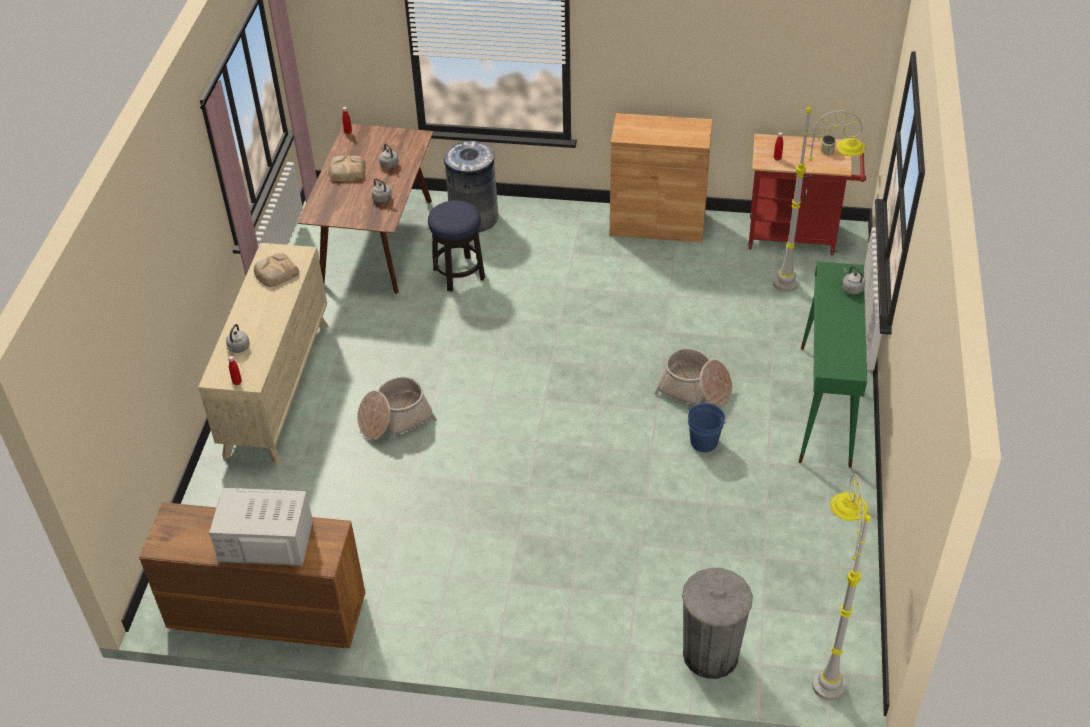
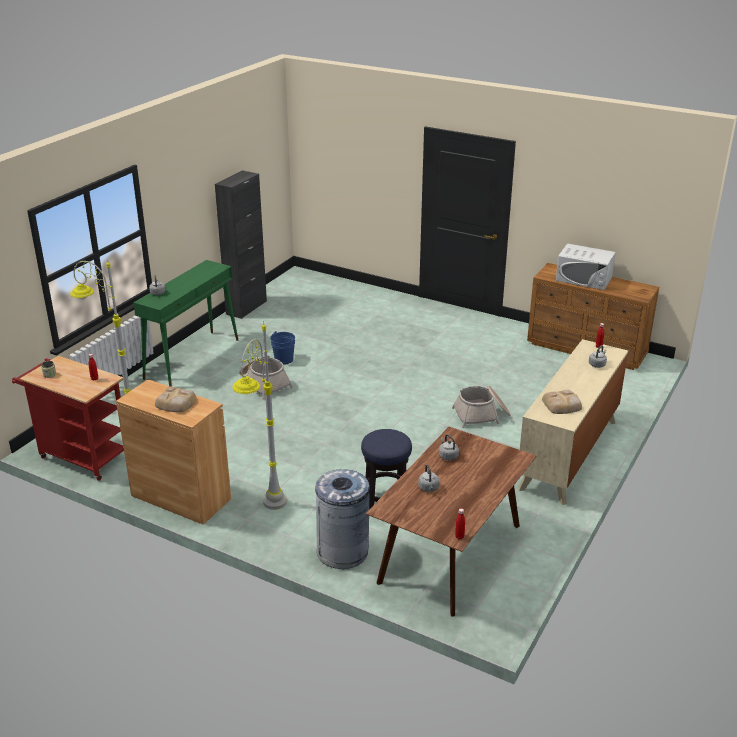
camera: 160 degrees left, 15 degrees down
bread [329,155,366,182] -> bread moved to [155,387,196,413]
grey trash can [682,568,753,679] -> none
grey floor lamp [812,474,871,701] -> grey floor lamp moved to [232,324,287,510]
none -> black cabinet [215,170,267,319]

